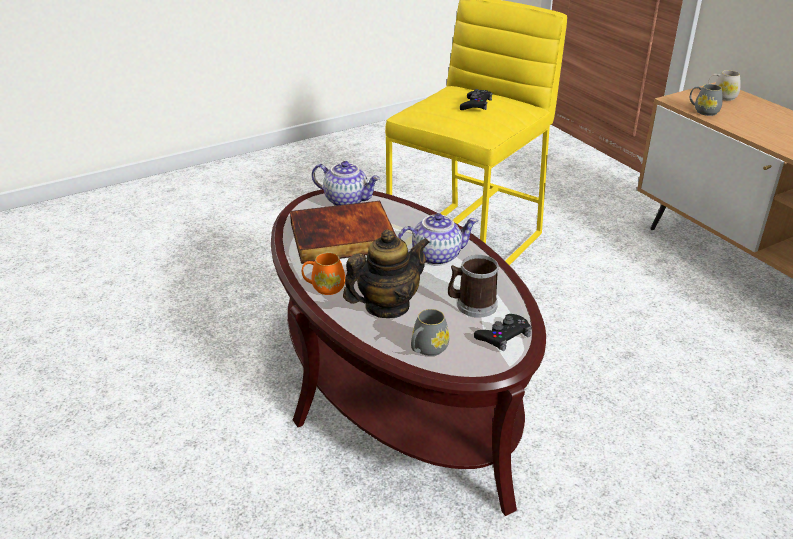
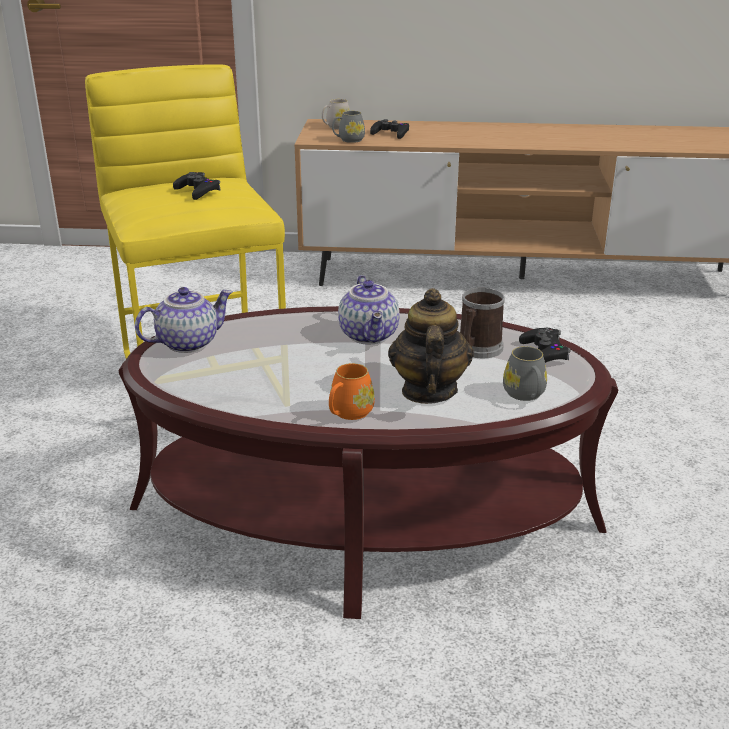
camera: 55 degrees left, 5 degrees down
book [290,201,397,264] -> none
teapot [397,213,478,266] -> teapot turned 150 degrees clockwise [338,275,400,344]
none -> black game controller [370,119,409,139]

